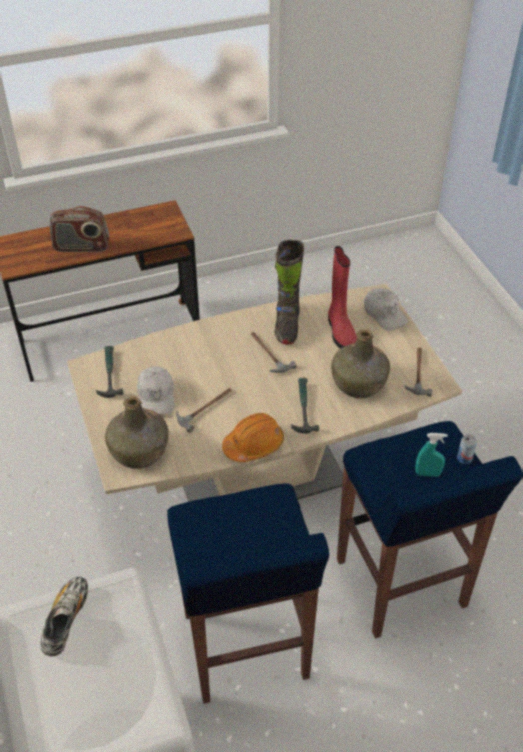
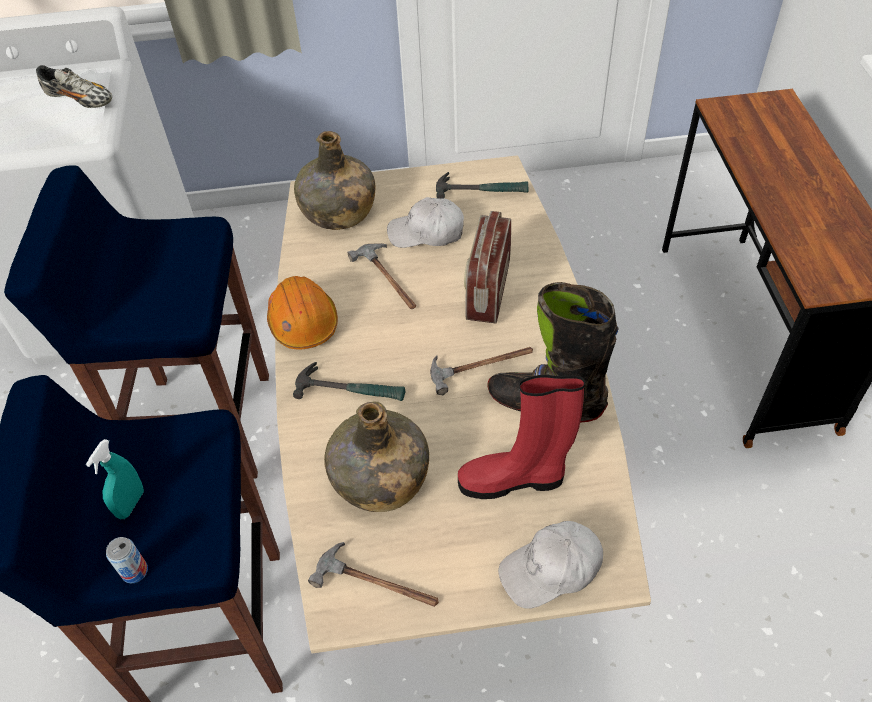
camera: 105 degrees right, 5 degrees up
radio [50,206,109,252] -> radio moved to [464,211,511,323]

